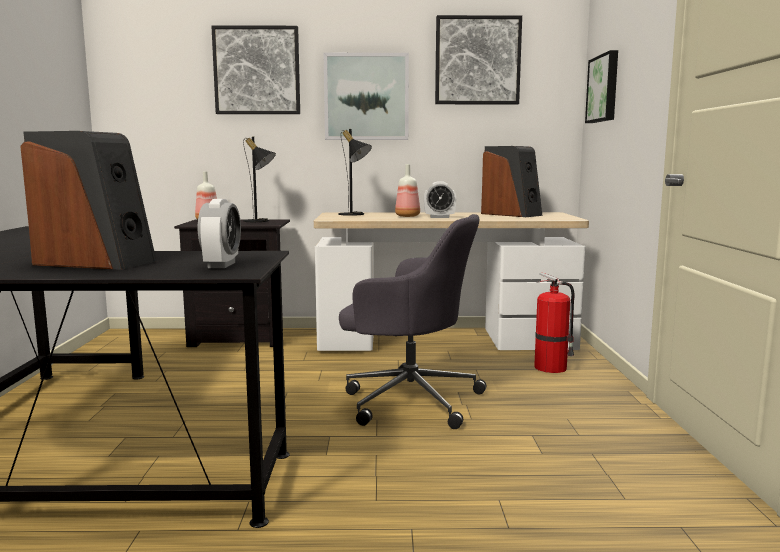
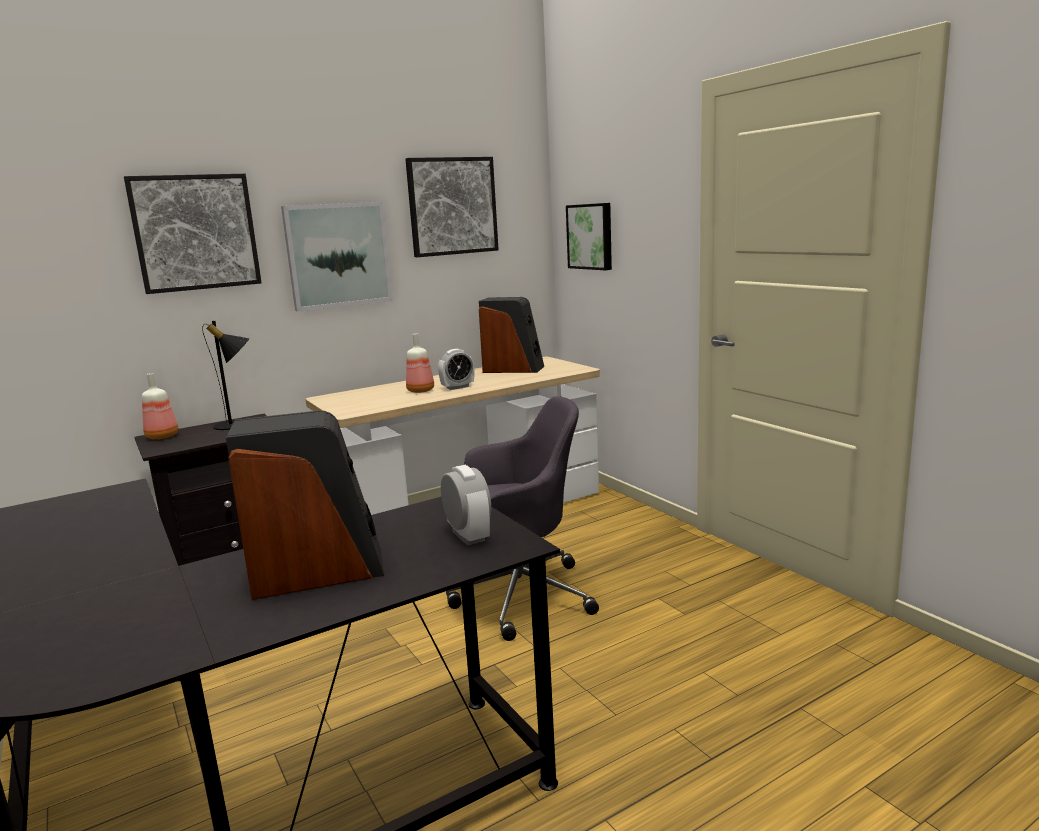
camera: 30 degrees left, 5 degrees up
black table lamp [338,129,372,216] -> none
fire extinguisher [534,273,575,373] -> none

